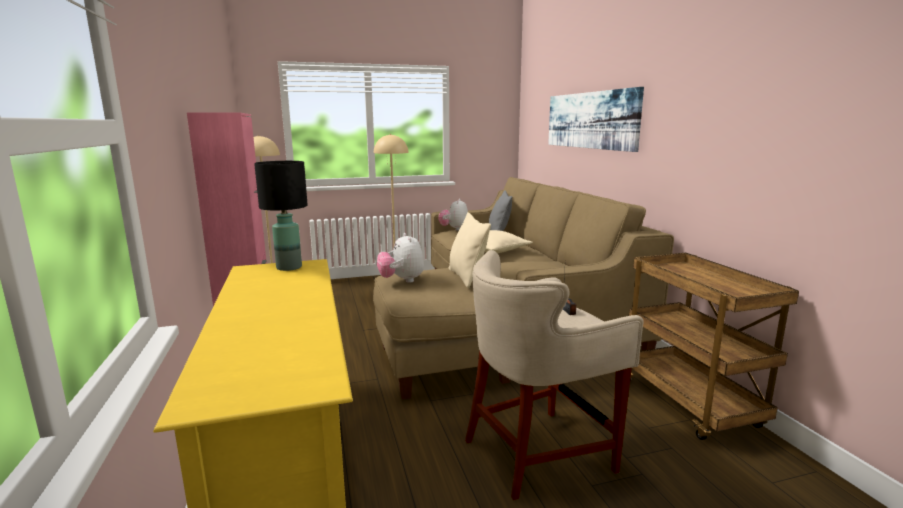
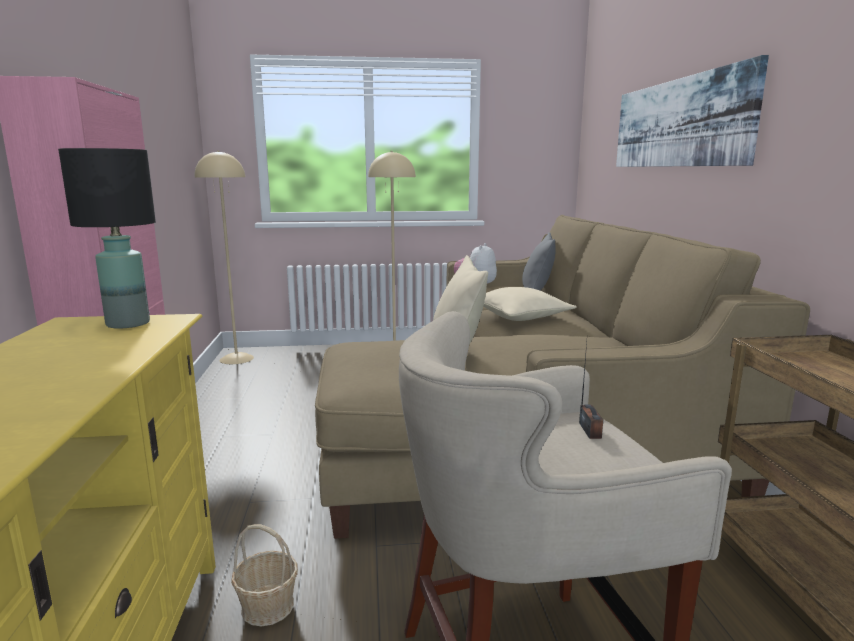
camera: 10 degrees right, 0 degrees up
plush toy [377,233,424,283] -> none
none -> basket [231,524,298,626]

